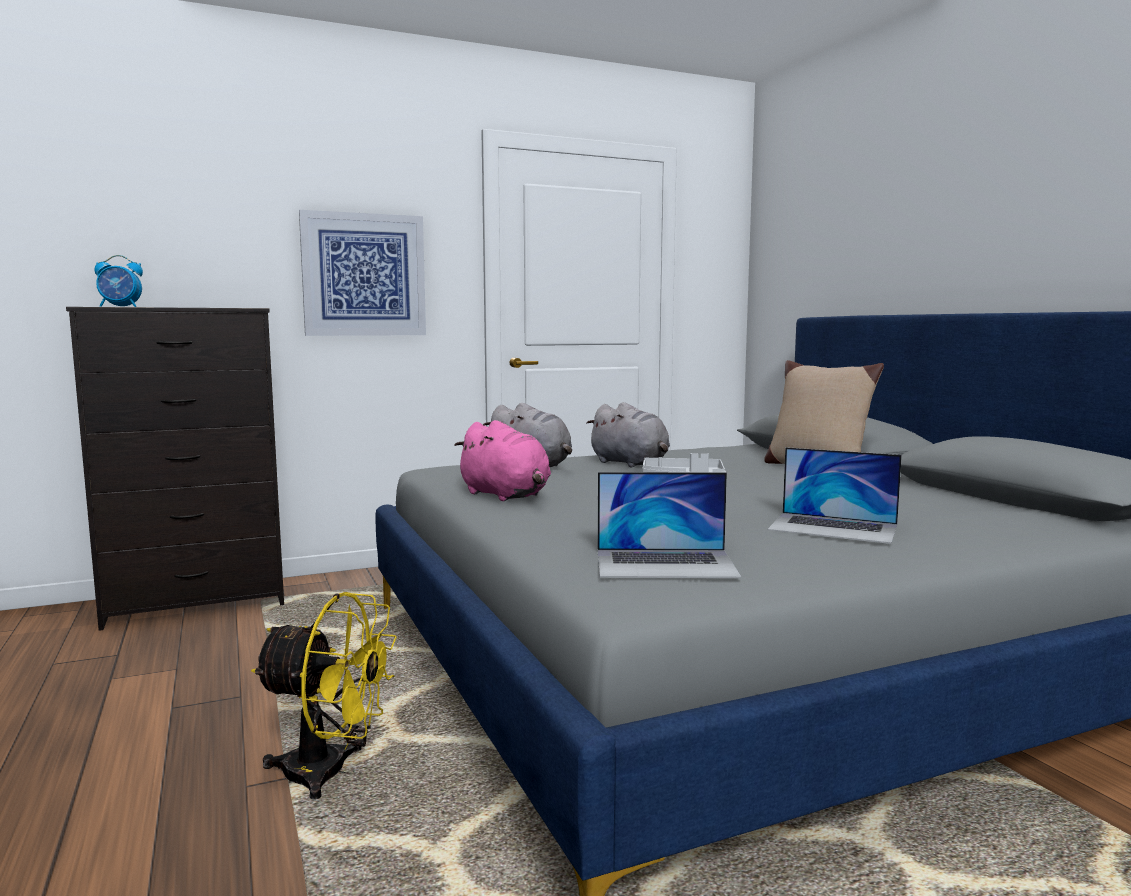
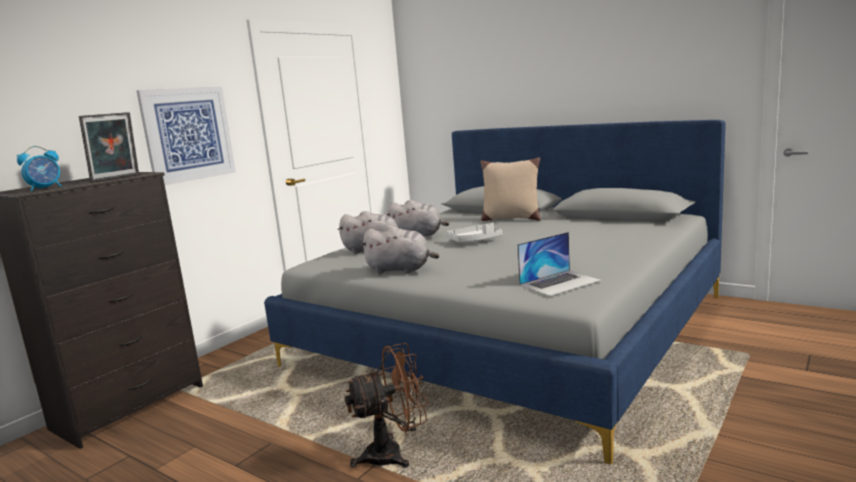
camera: 30 degrees left, 5 degrees up
yellow fan [251,592,397,800] -> brown fan [345,343,428,468]
pink plush toy [454,420,551,501] -> grey plush toy [360,226,439,274]
laptop [768,447,902,544] -> none
none -> picture frame [79,112,139,181]

